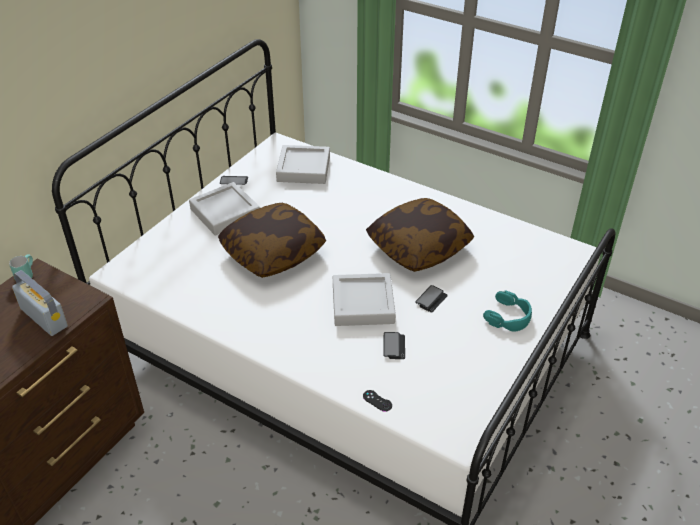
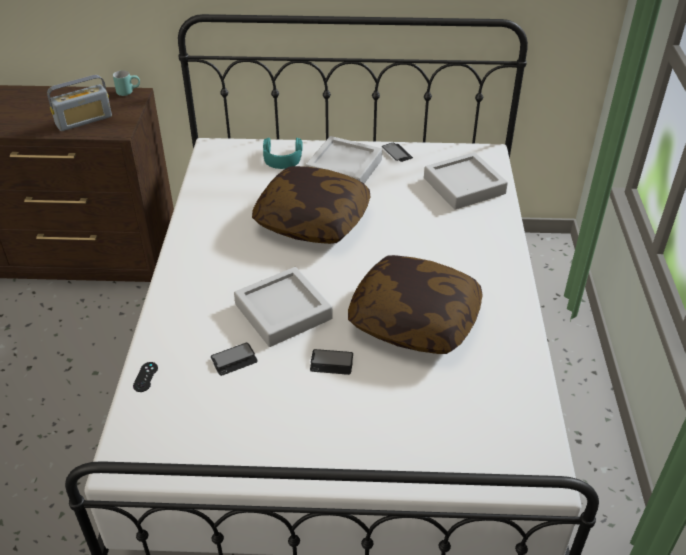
camera: 60 degrees right, 0 degrees up
radio [12,270,68,336] -> radio turned 45 degrees clockwise [47,75,112,131]
turquoise headphones [483,290,532,332] -> turquoise headphones moved to [263,138,303,169]

